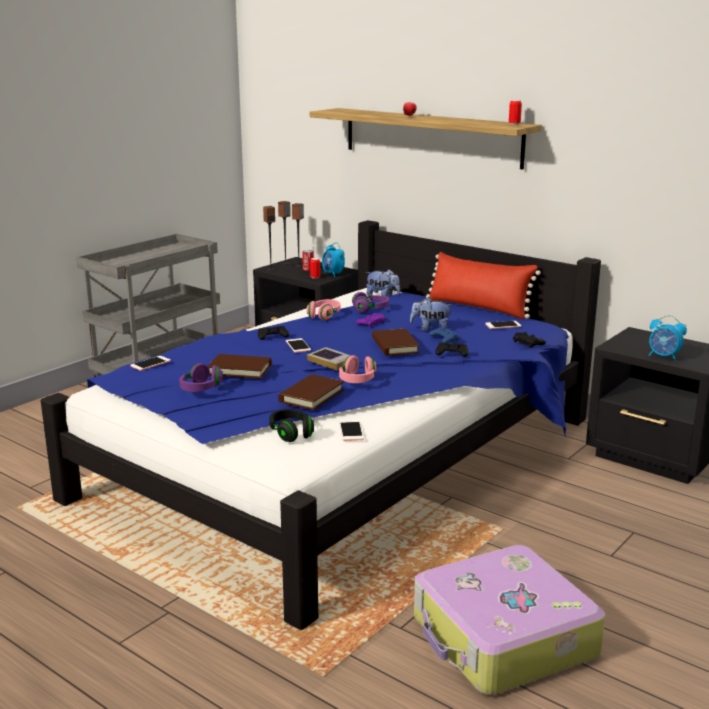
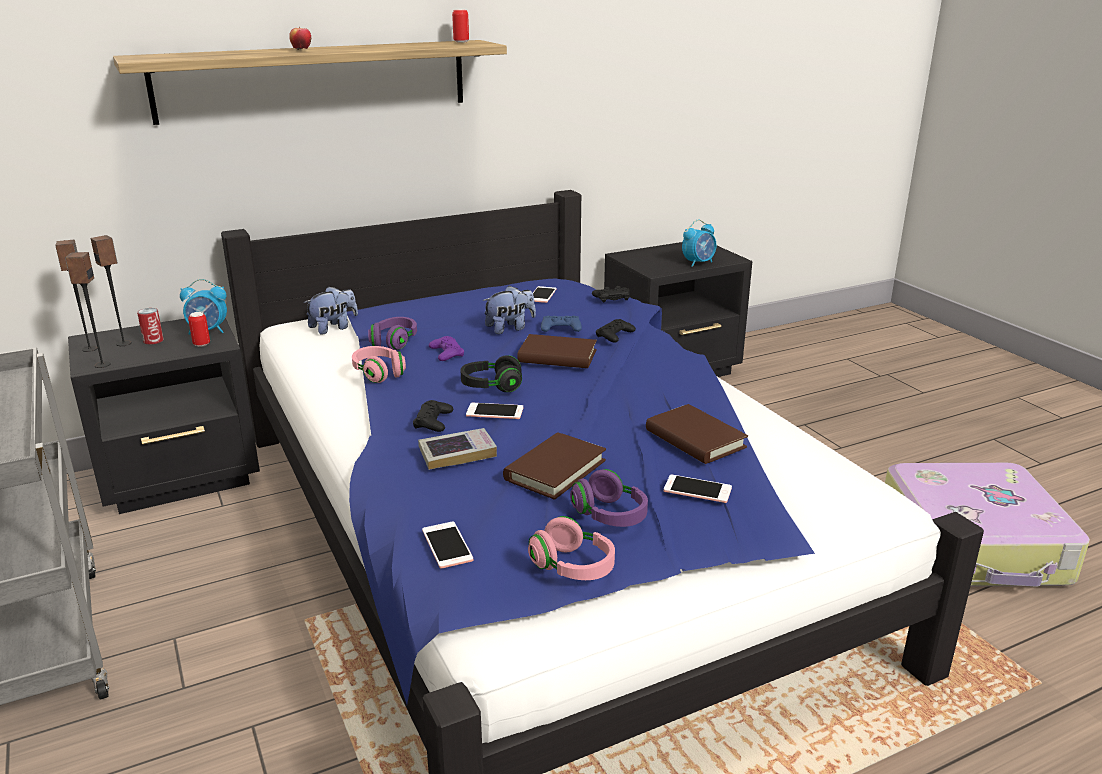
camera: 65 degrees left, 5 degrees up
black headphones [269,409,314,442] -> black headphones moved to [461,355,522,392]
book [307,347,351,370] -> book moved to [418,428,497,470]
pink headphones [339,355,377,383] -> pink headphones moved to [528,516,615,580]
phone [339,420,364,441] -> phone moved to [664,475,732,503]
plush toy [410,297,453,331] -> plush toy turned 150 degrees counterclockwise [483,286,536,334]
red pillow [426,252,541,319] -> none

